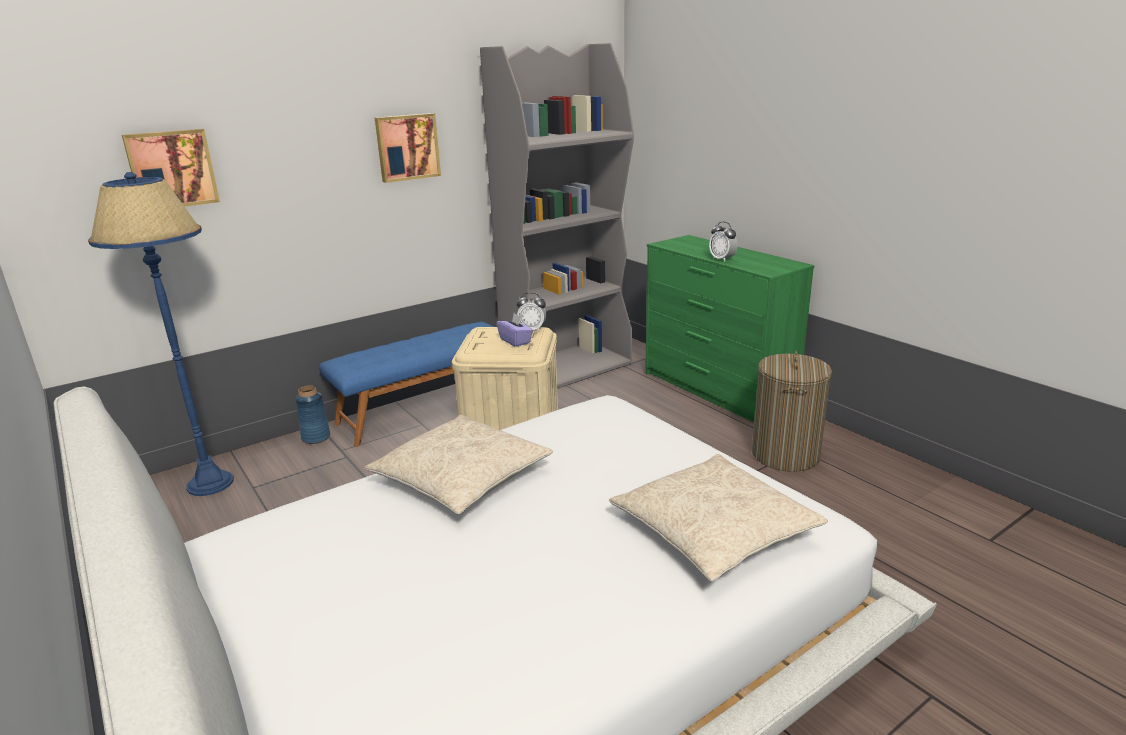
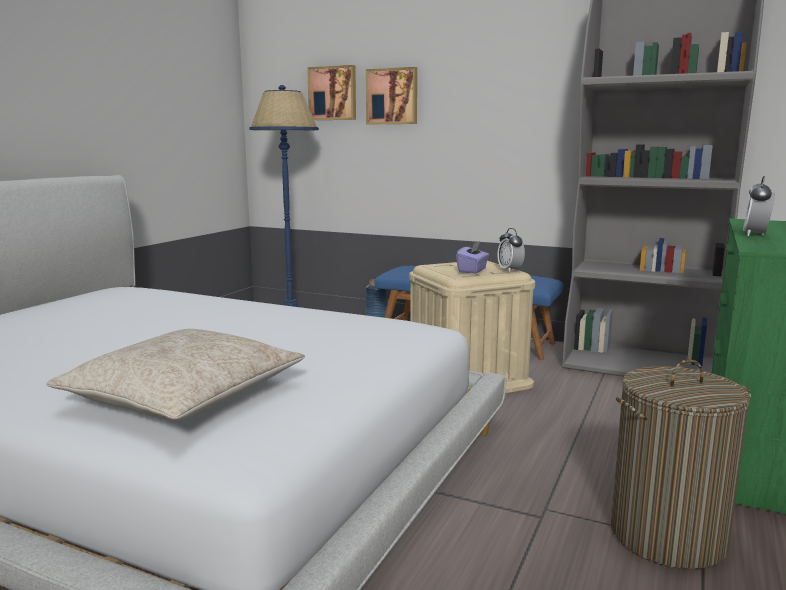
camera: 60 degrees right, 10 degrees down
beige pillow [364,415,553,514] -> none
picture [375,113,441,183] -> picture moved to [366,67,417,124]

